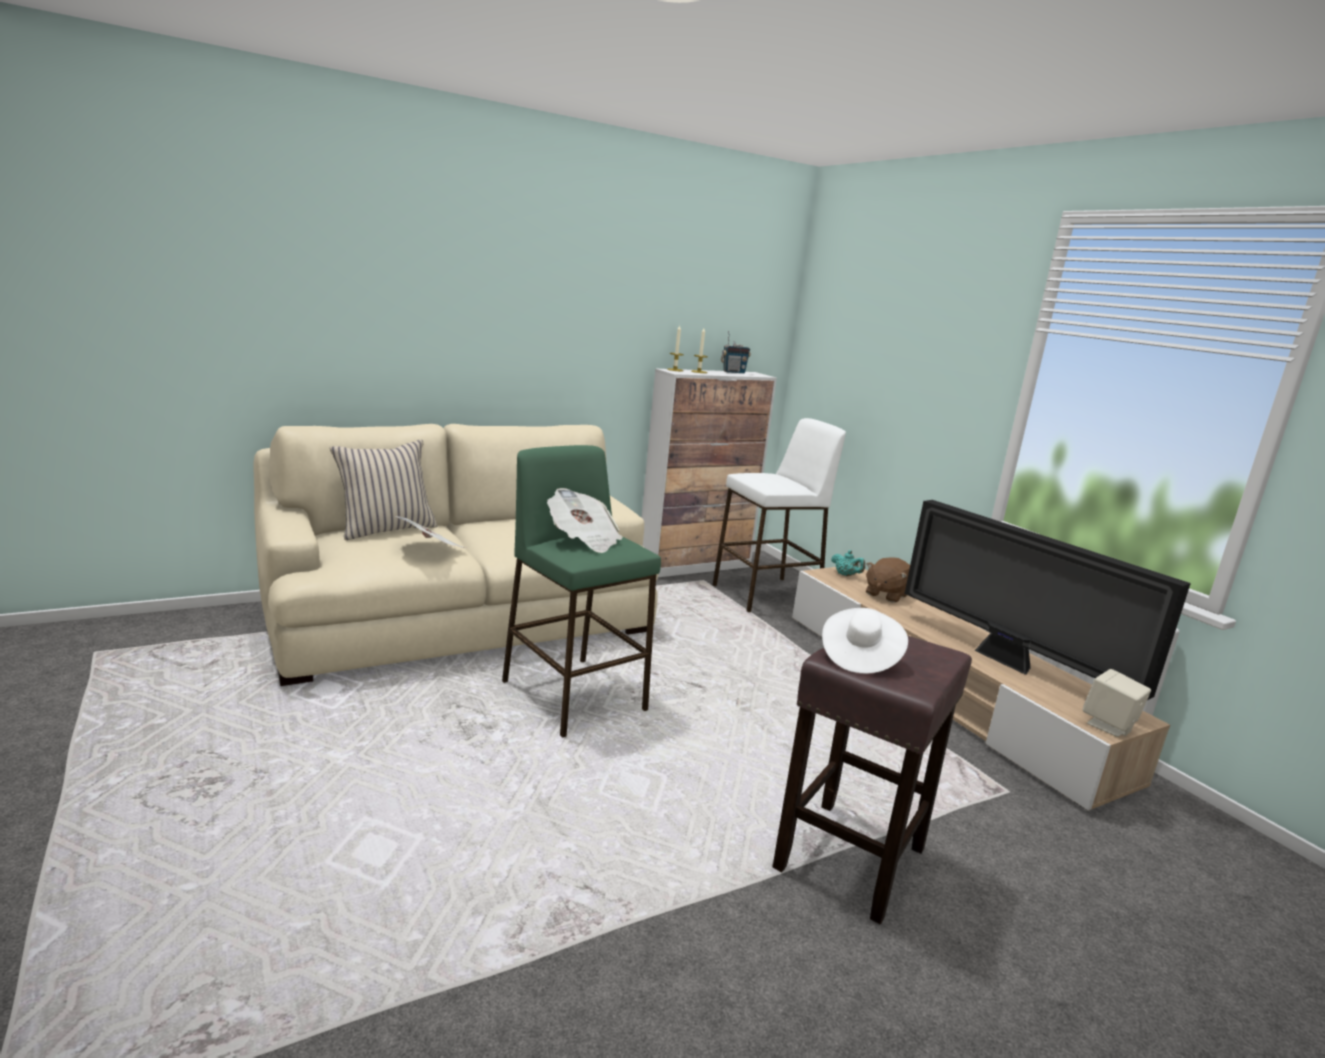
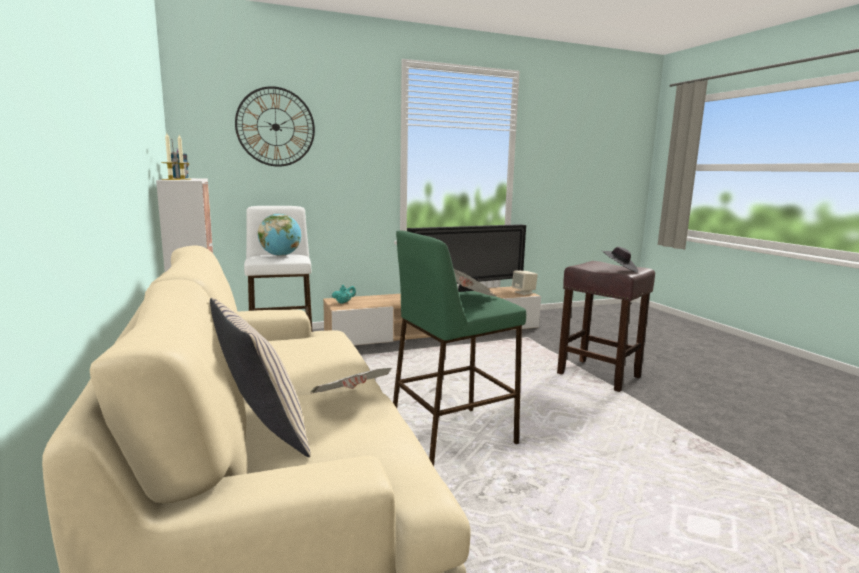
camera: 80 degrees left, 5 degrees down
white hat [822,608,908,674] -> black hat [602,247,638,273]
brown plush toy [866,557,910,603] -> none
none -> wall clock [235,86,315,167]
none -> globe [258,213,301,256]

